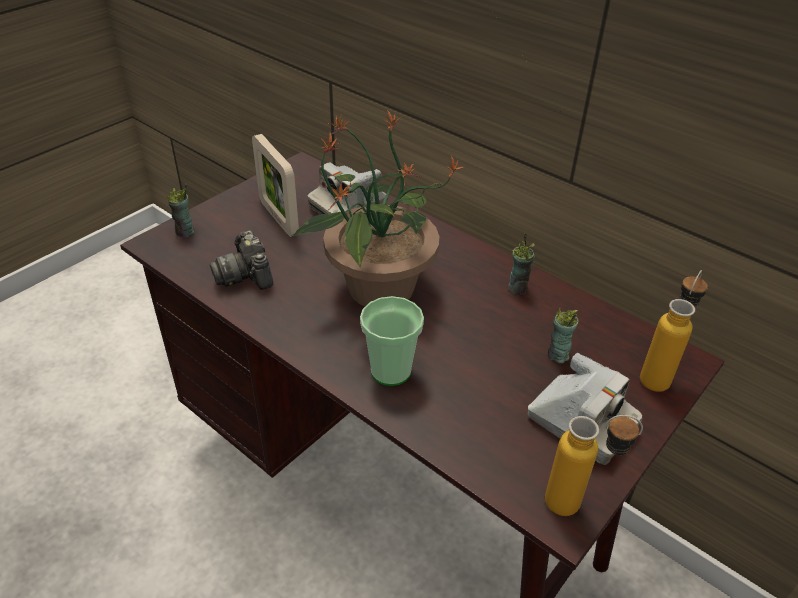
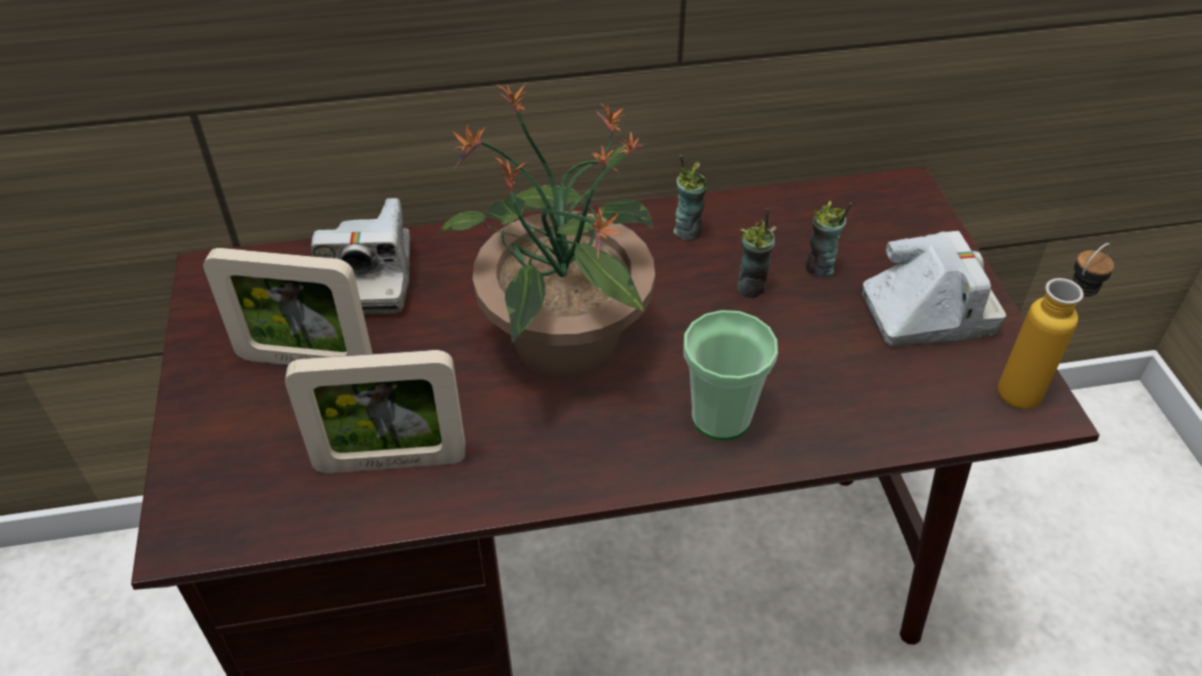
camera: 50 degrees left, 5 degrees up
cup [167,184,195,238] -> cup moved to [737,209,776,298]
camera [210,230,273,290] -> picture frame [285,350,465,473]
bottle [640,270,708,392] -> none

